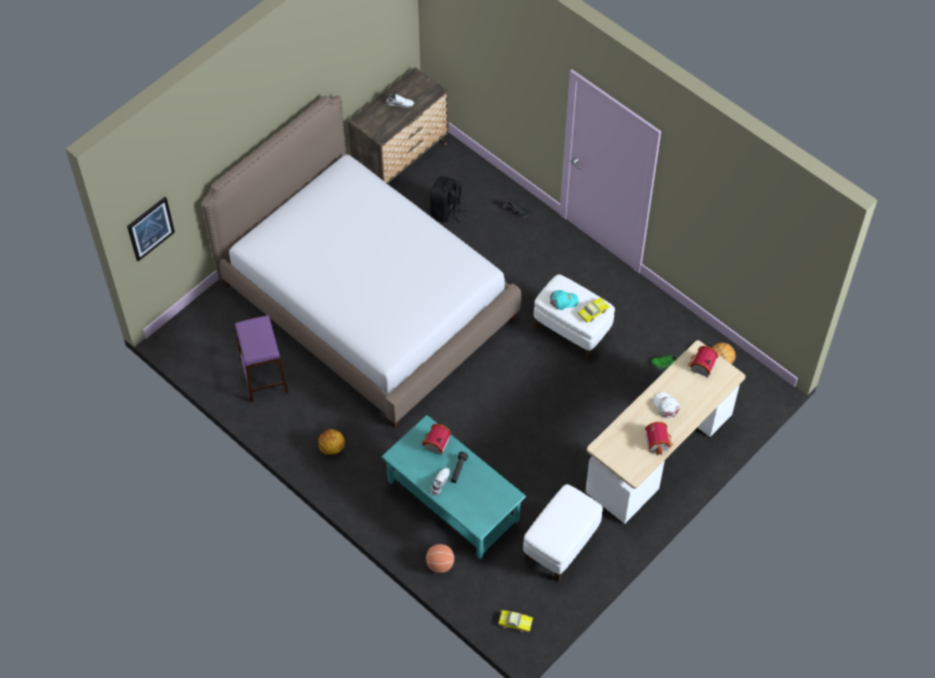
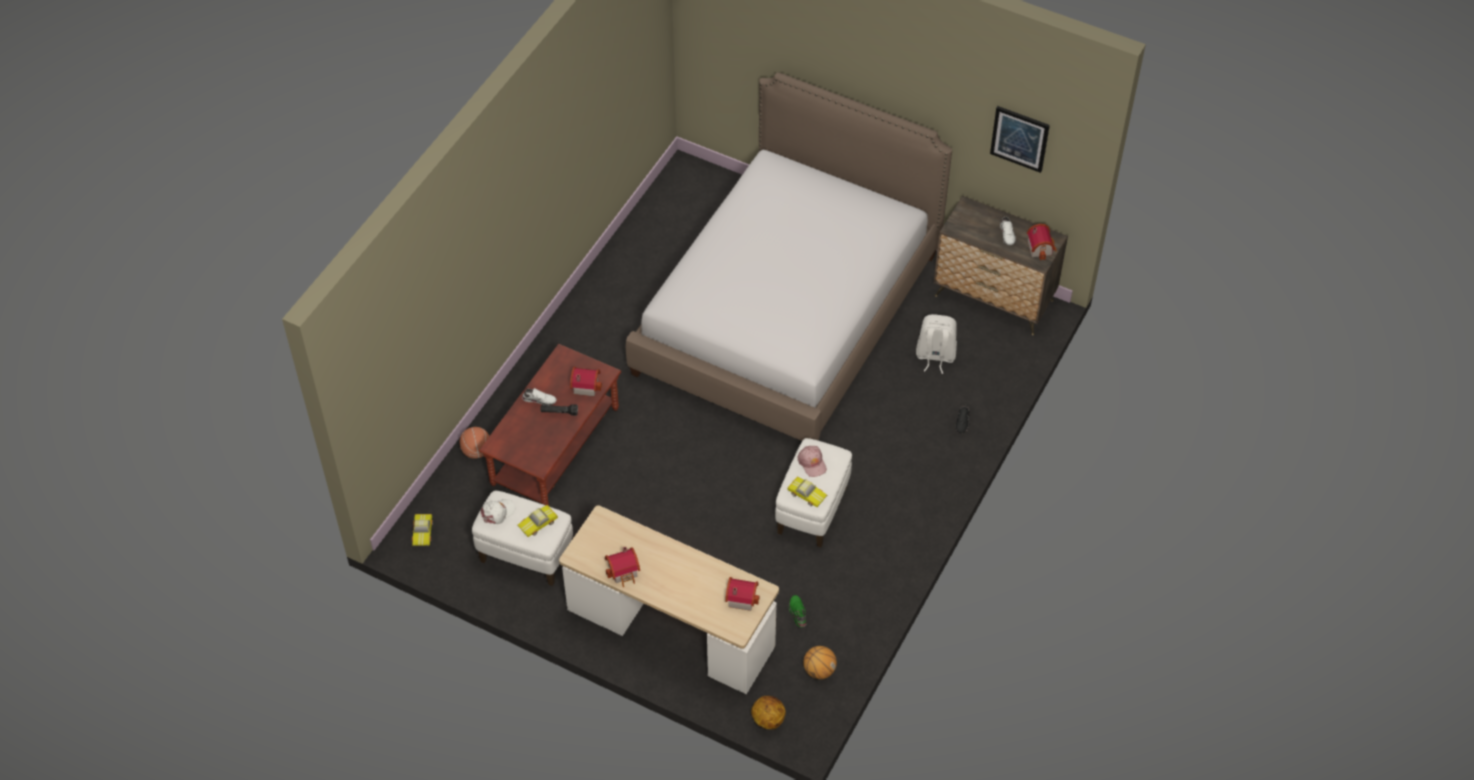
camera: 75 degrees right, 5 degrees down
picture [127,197,175,262] -> picture moved to [990,106,1050,173]
purple stool [235,316,289,403] -> none
basketball [318,429,345,455] -> basketball moved to [751,696,786,729]
turquoise coffee table [382,415,526,559] -> brown coffee table [479,344,621,506]
black backpack [430,176,467,222] -> white backpack [916,314,957,374]
turquoise cap [550,290,578,310] -> pink cap [797,446,827,477]
white cap [653,392,680,418] -> white cap moved to [481,499,515,524]
none -> toy car [517,505,558,537]
none -> toy house [1027,224,1057,260]

